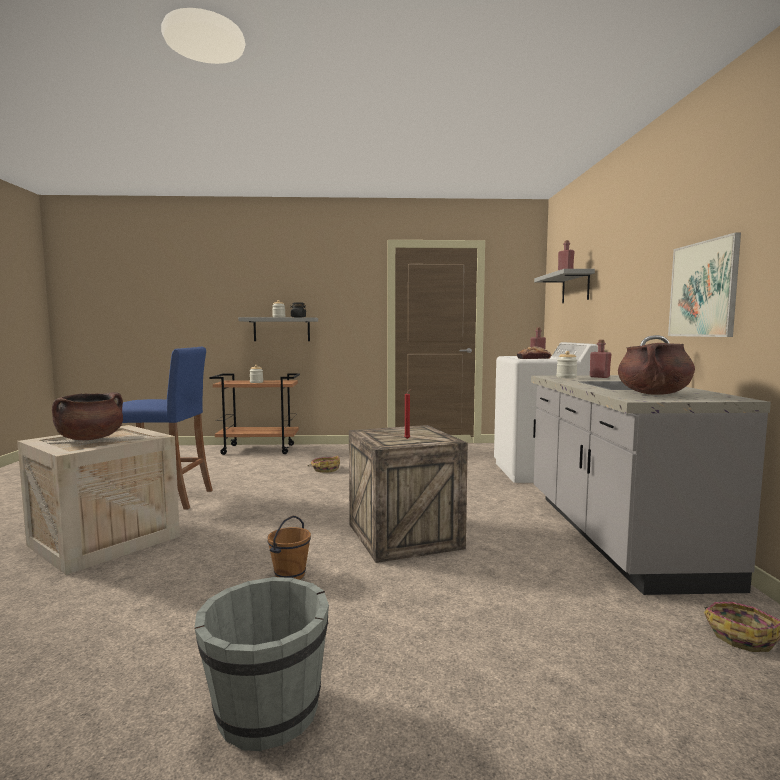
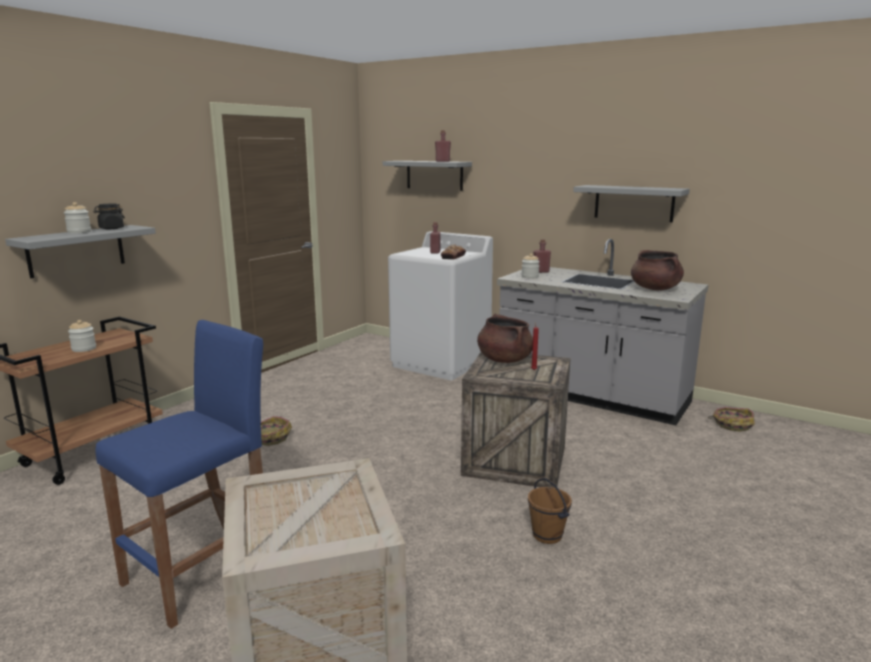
camera: 55 degrees left, 10 degrees up
brown cooking pot [52,392,123,440] -> brown cooking pot moved to [477,314,533,363]
grey bucket [195,577,329,751] -> none
picture [668,232,741,337] -> grey shelf [573,185,690,222]

